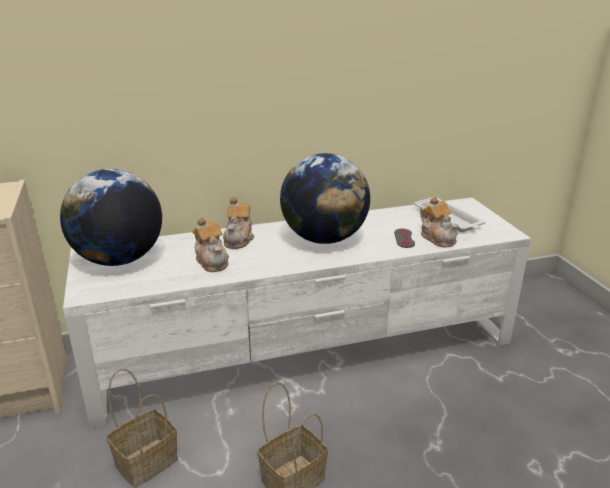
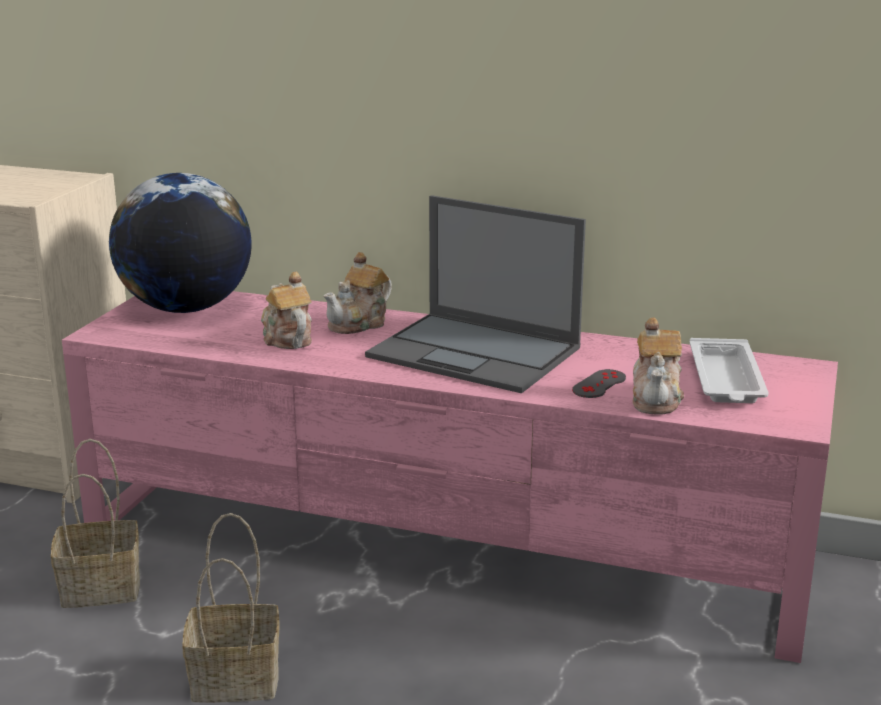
camera: 35 degrees right, 5 degrees down
white tv stand [63,198,531,428] -> pink tv stand [62,291,838,663]
teapot [192,217,229,272] -> teapot turned 150 degrees clockwise [261,271,312,349]
globe [280,153,370,244] -> laptop [365,195,586,393]

